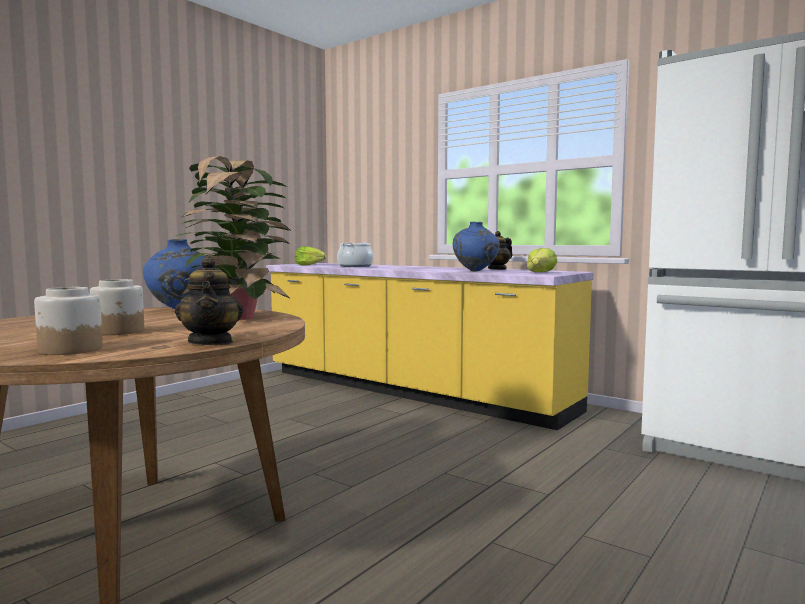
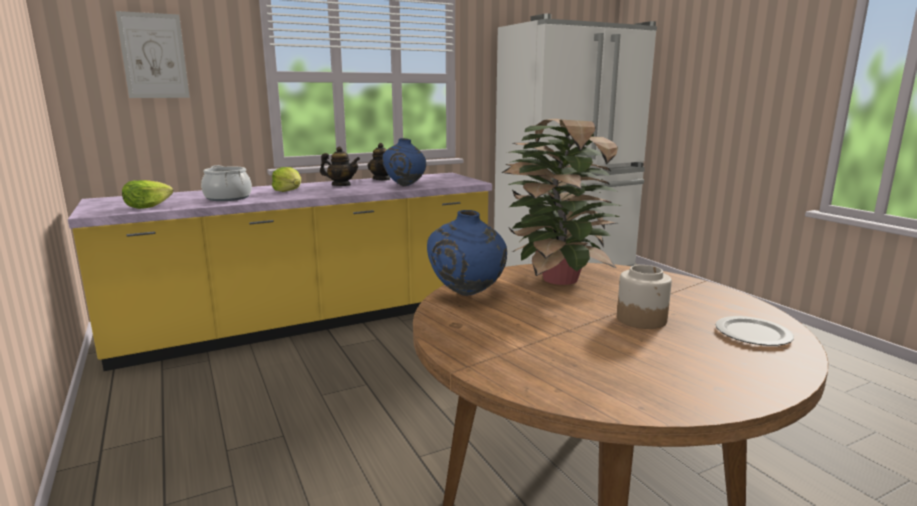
camera: 65 degrees left, 10 degrees up
jar [34,287,103,355] -> plate [715,316,794,346]
teapot [175,256,243,345] -> teapot moved to [320,146,360,186]
lettuce [527,248,557,272] -> lettuce moved to [272,167,301,192]
none -> picture [116,11,190,98]

